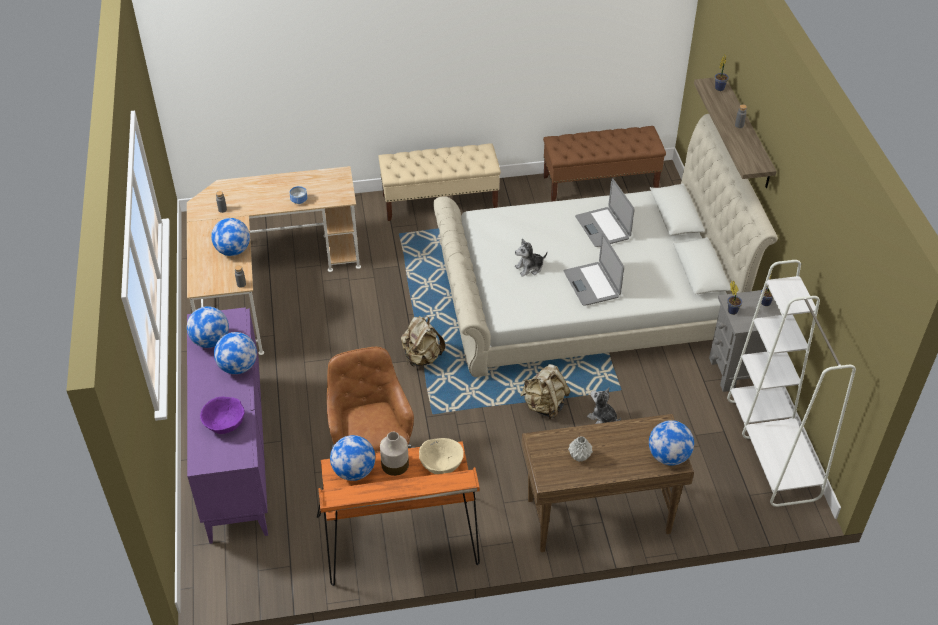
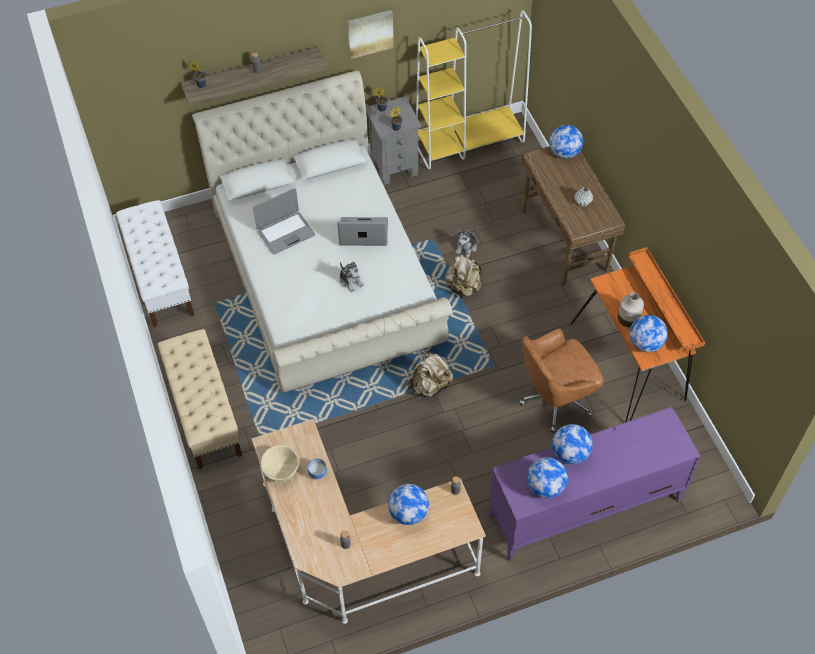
camera: 100 degrees left, 10 degrees up
purple bowl [200,397,244,434] -> none
beige bowl [419,438,464,474] -> beige bowl moved to [261,445,299,481]
brown bench [543,126,666,201] -> white bench [116,200,194,327]
laptop [564,233,624,306] -> laptop turned 150 degrees counterclockwise [337,217,388,246]
white clothes rack [727,260,856,507] -> yellow clothes rack [416,10,532,169]
none -> picture [347,10,394,59]

